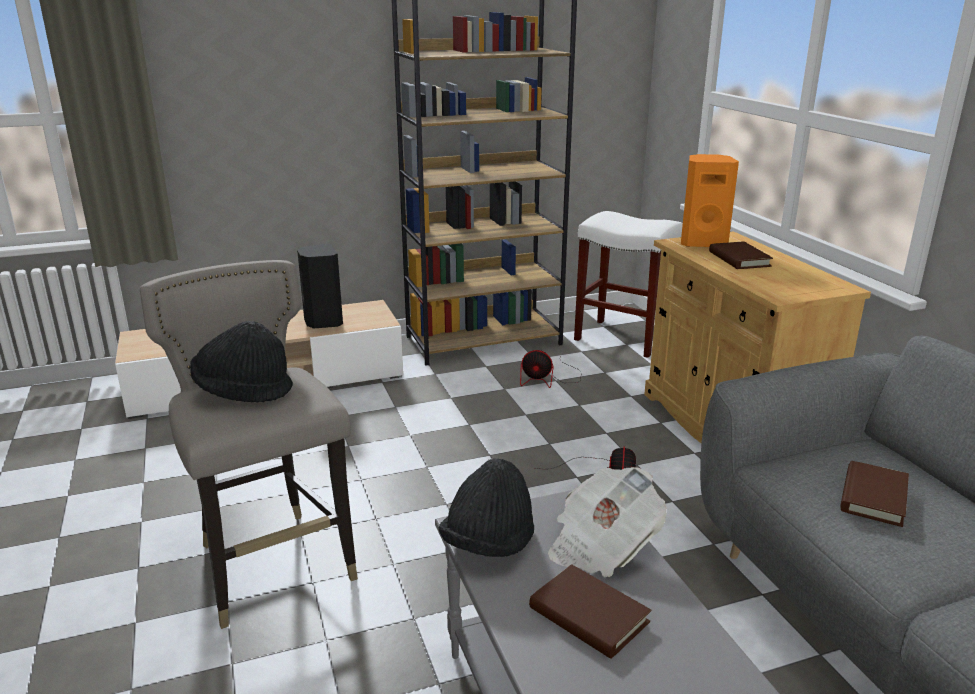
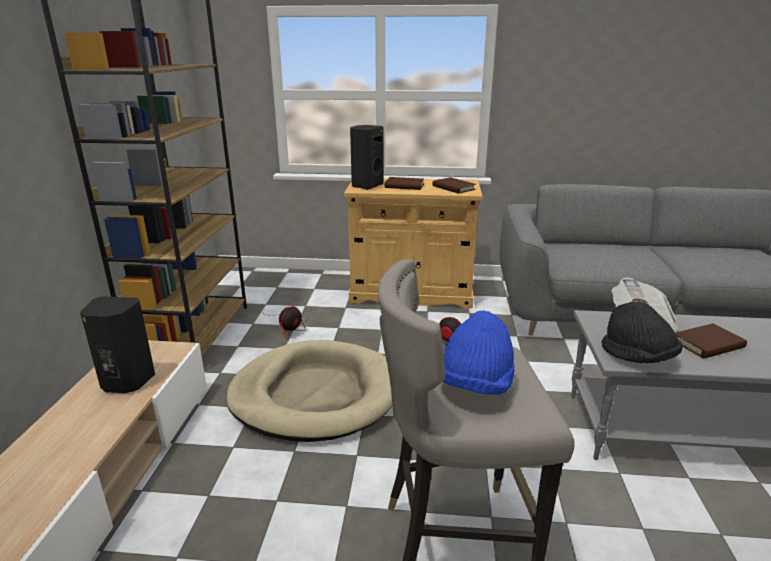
camera: 65 degrees left, 0 degrees up
black hat [190,321,293,403] -> blue hat [443,311,515,395]
white stool [574,211,683,358] -> none
orange speaker [681,154,739,247] -> black speaker [350,125,384,190]
brown book [840,461,909,527] -> brown book moved to [432,177,476,194]
none -> beige dog bed [226,340,392,442]

